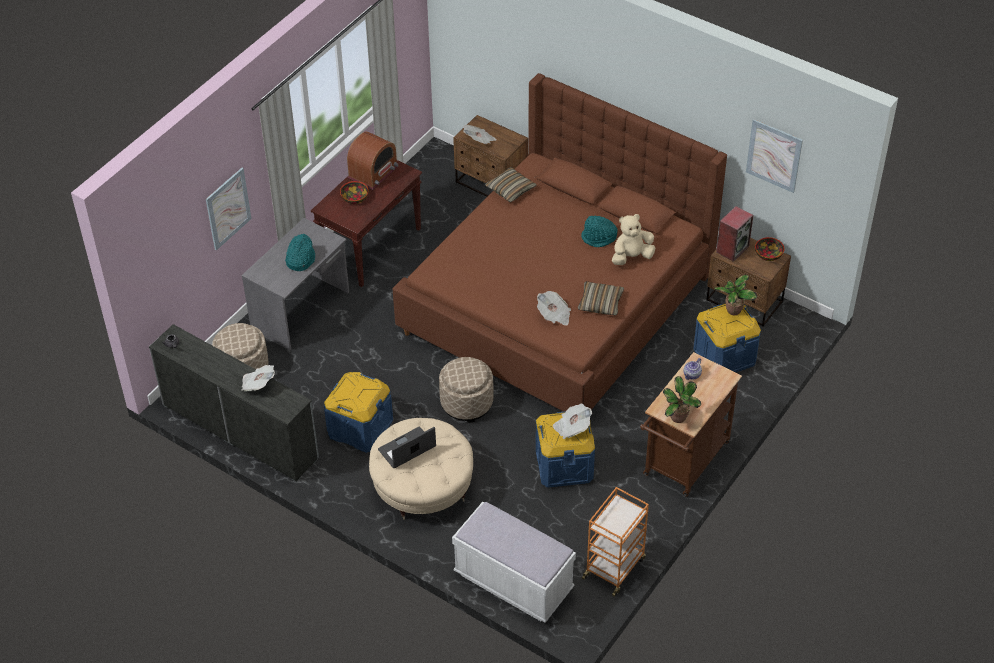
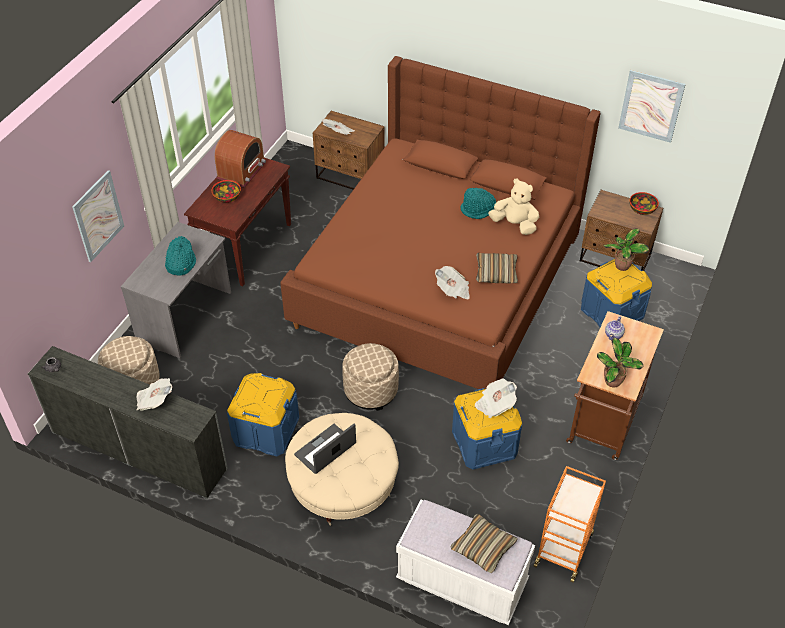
camera: 10 degrees left, 0 degrees up
pillow [485,167,537,202] -> pillow moved to [451,514,518,573]
beige plush toy [612,214,655,265] -> beige plush toy turned 60 degrees clockwise [488,179,539,235]
speaker [716,206,753,262] -> none

